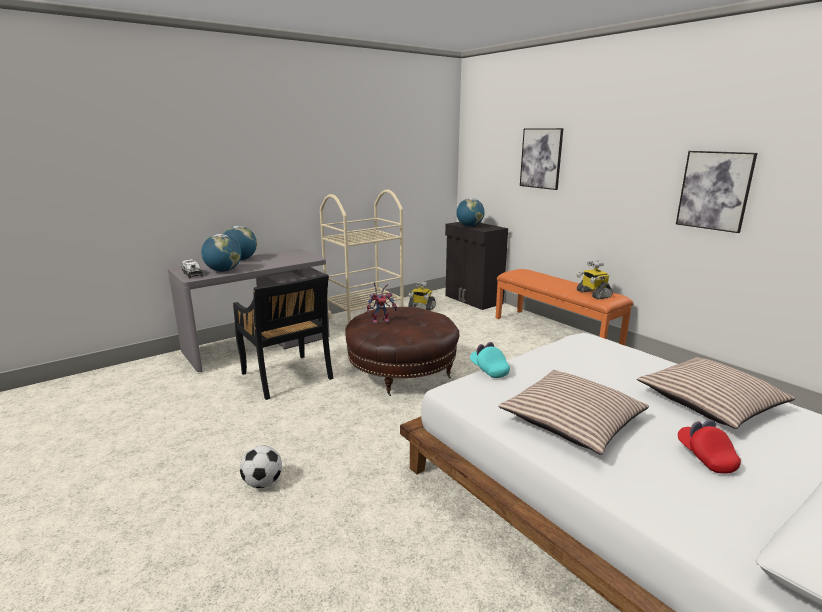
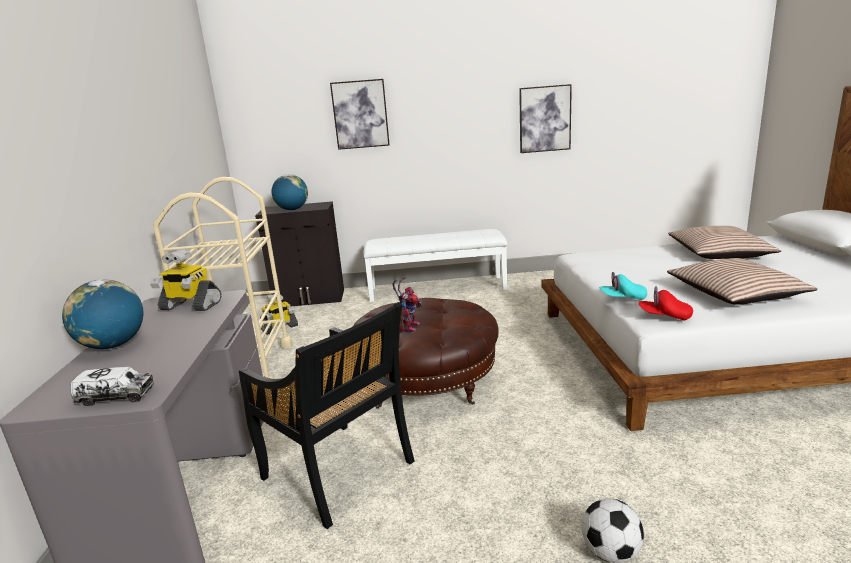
camera: 55 degrees left, 0 degrees up
globe [201,234,242,272] -> none
black chair [233,274,333,400] -> black chair turned 45 degrees clockwise [239,302,415,529]
orange bench [496,269,633,346] -> white bench [363,229,507,302]
toy robot [577,260,613,299] -> toy robot moved to [150,250,222,311]
red cap [678,419,741,474] -> red cap moved to [638,286,693,320]

